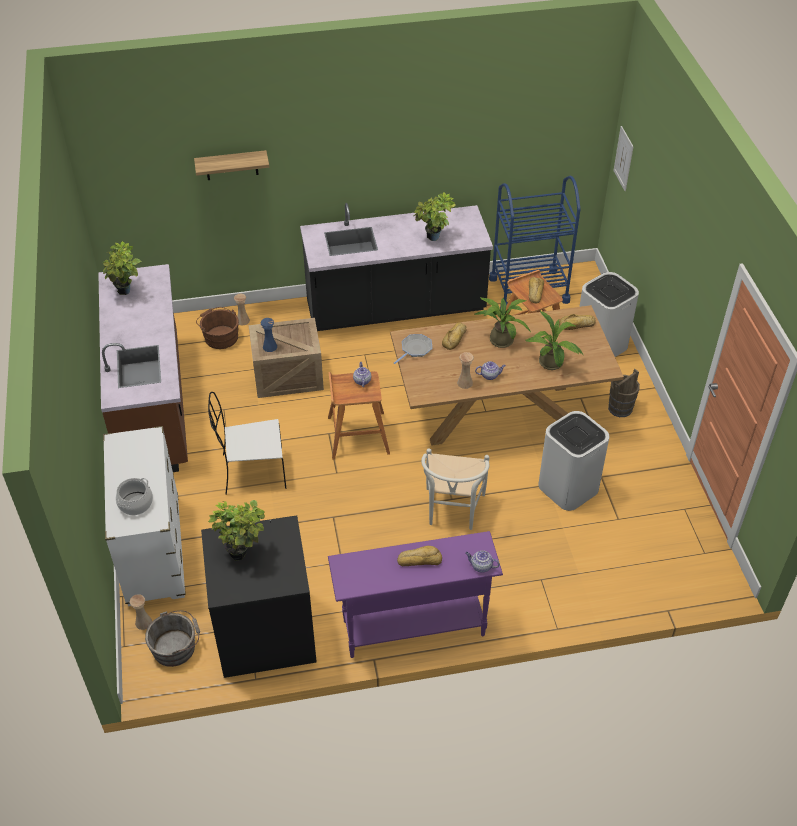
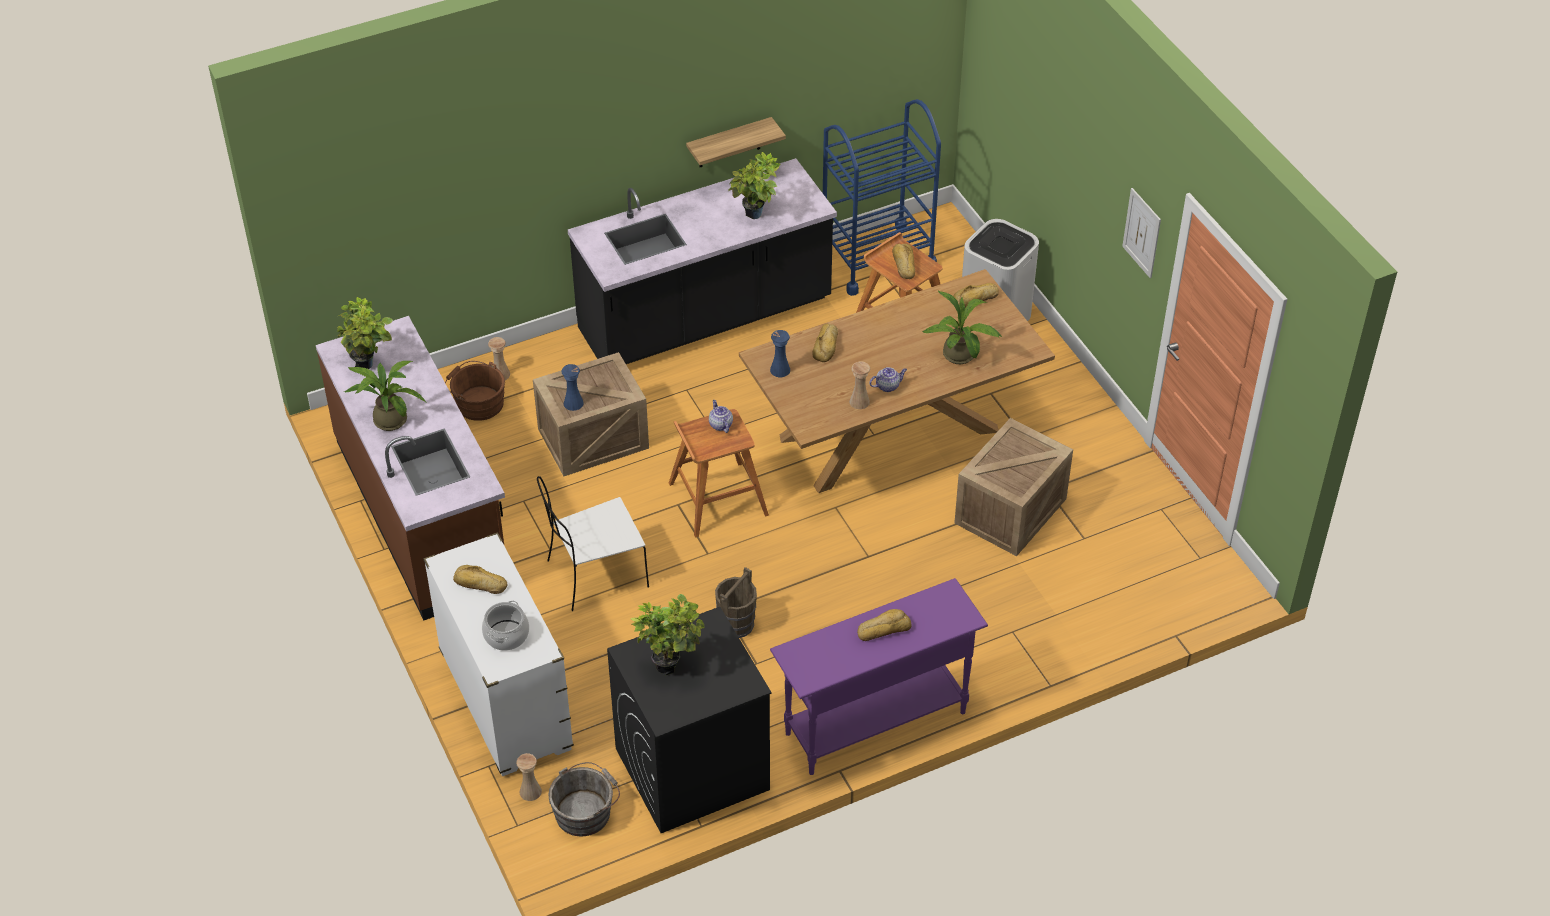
camera: 15 degrees left, 0 degrees up
shelf [194,150,269,180] -> shelf moved to [686,117,786,167]
frying pan [394,334,432,364] -> blue vase [770,330,790,377]
white chair [421,448,489,530] -> none
teapot [465,551,500,572] -> none
potted plant [475,297,531,348] -> potted plant moved to [344,361,426,431]
white trash can [538,411,610,511] -> crate [954,418,1073,556]
brown bucket [608,369,640,417] -> brown bucket moved to [715,567,757,638]
picture [613,126,634,191] -> picture moved to [1122,188,1161,278]
none -> bread [453,565,508,594]

